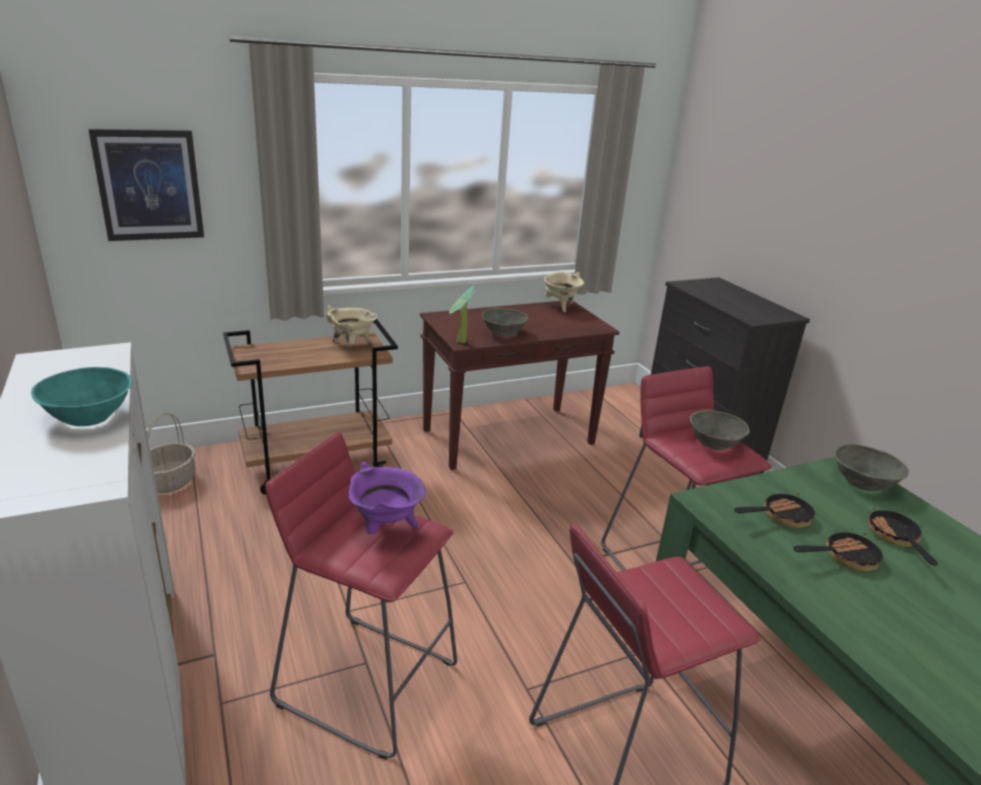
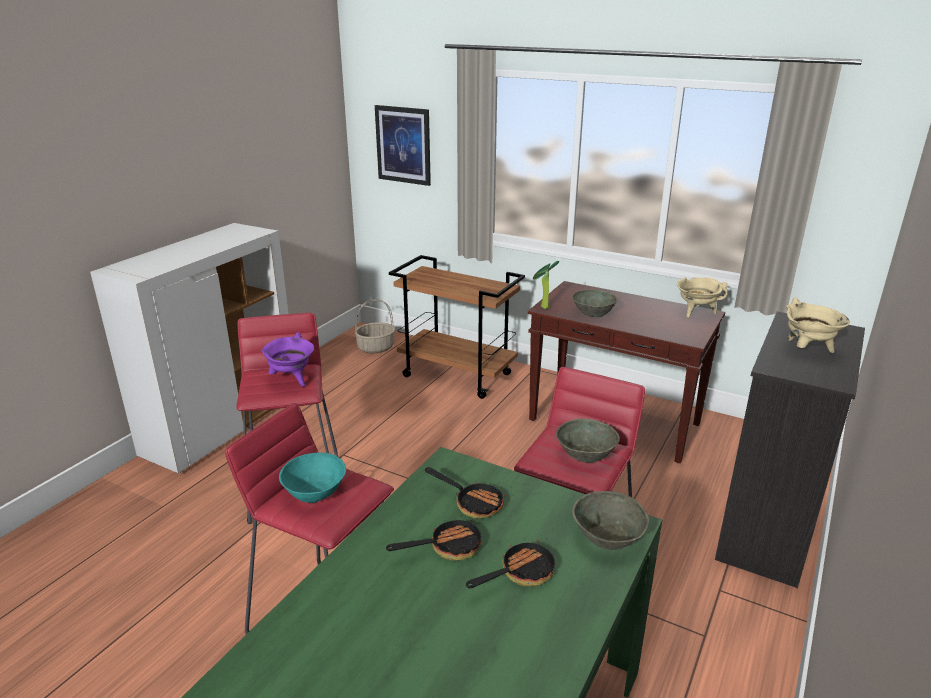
camera: 55 degrees right, 0 degrees up
turquoise bowl [31,367,132,426] -> turquoise bowl moved to [279,453,346,503]
beige cooking pot [326,306,377,344] -> beige cooking pot moved to [786,297,850,353]
frying pan [793,528,884,572] -> frying pan turned 60 degrees counterclockwise [386,516,482,561]

